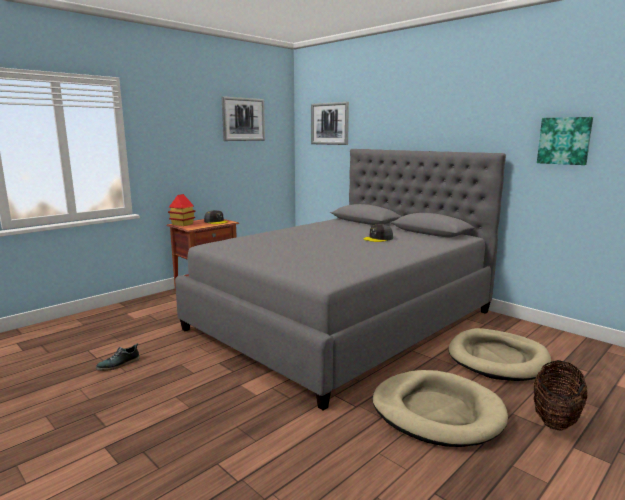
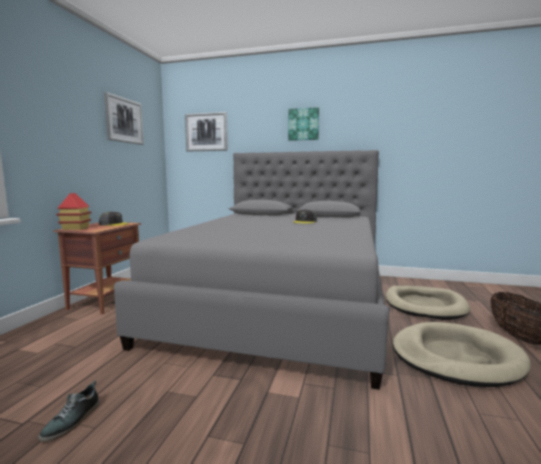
camera: 30 degrees left, 5 degrees down
picture [537,117,593,165] -> picture moved to [288,107,319,141]

